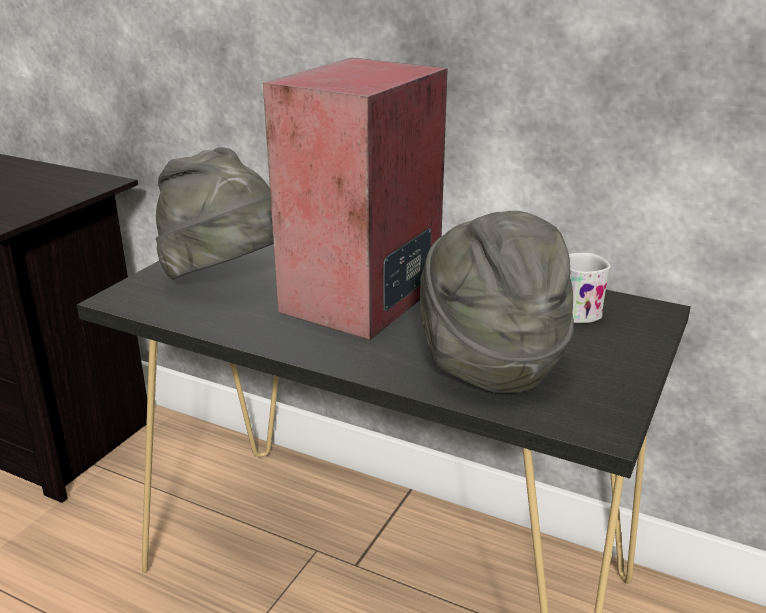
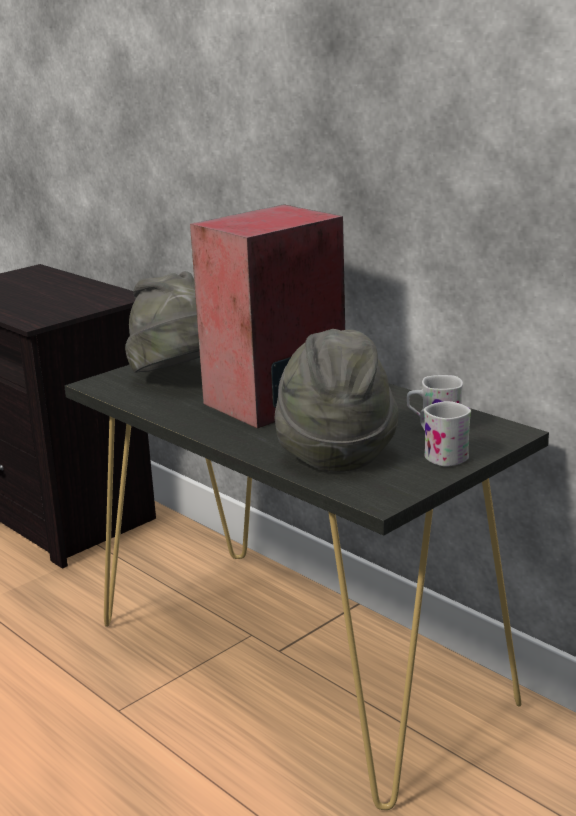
camera: 20 degrees right, 5 degrees down
none -> white mug [420,401,471,467]

